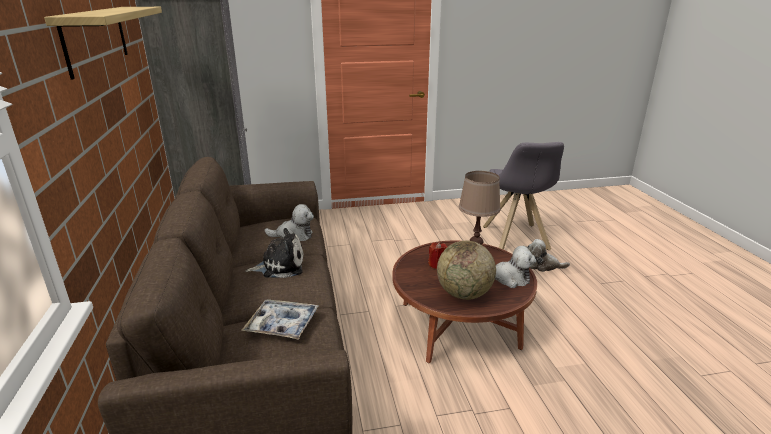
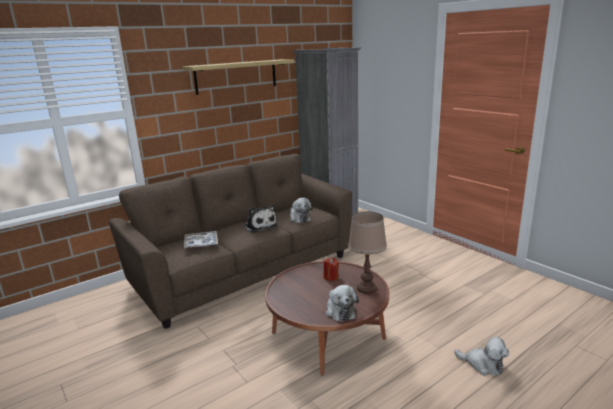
camera: 65 degrees right, 5 degrees down
globe [437,241,496,300] -> none
grey chair [483,142,564,250] -> none
plush toy [528,239,570,272] -> plush toy turned 135 degrees clockwise [454,337,509,376]

